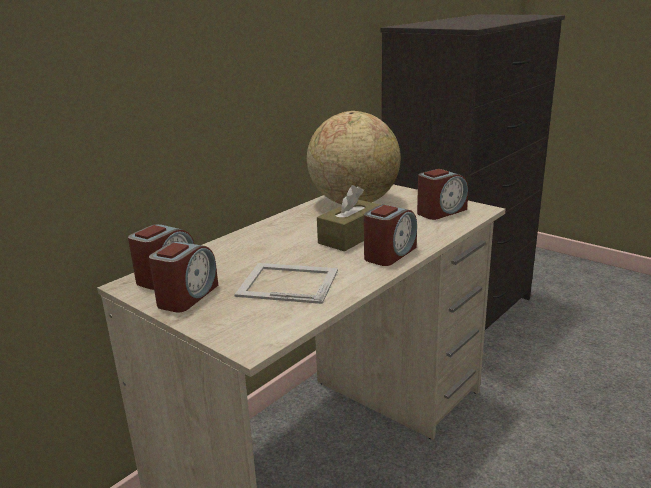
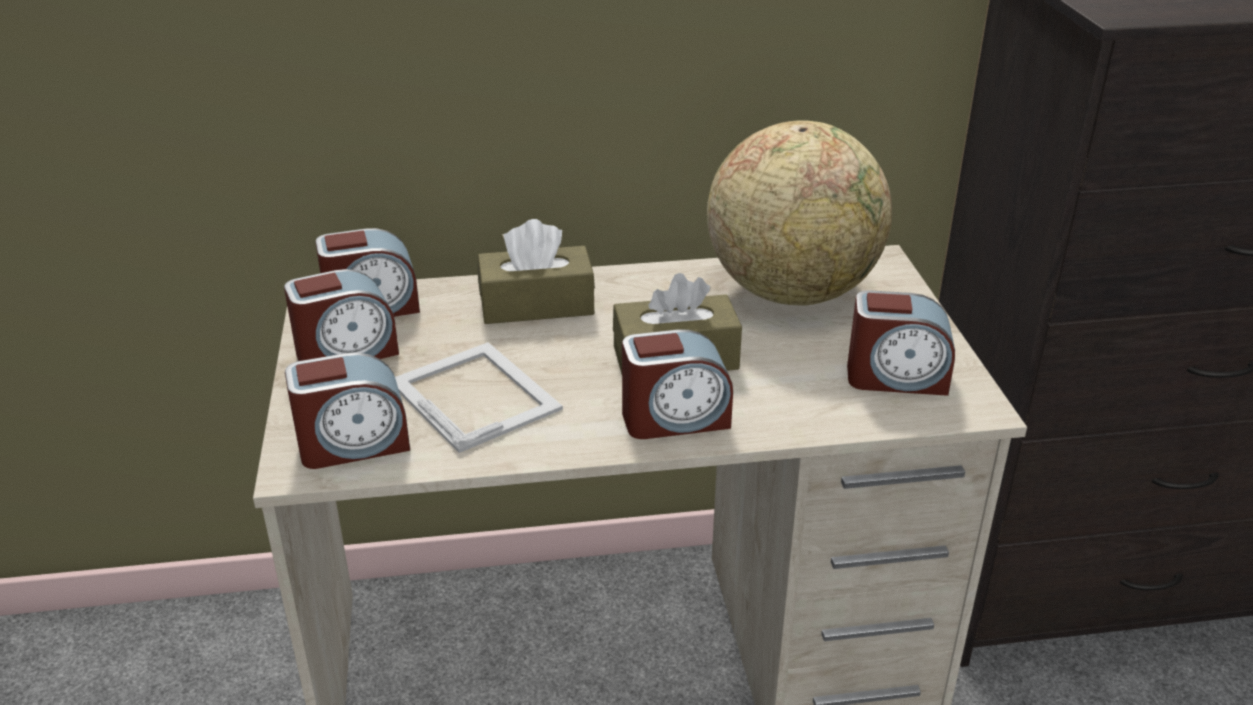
camera: 40 degrees right, 10 degrees up
none -> alarm clock [285,352,410,469]
none -> brown tissue box [478,219,595,324]

